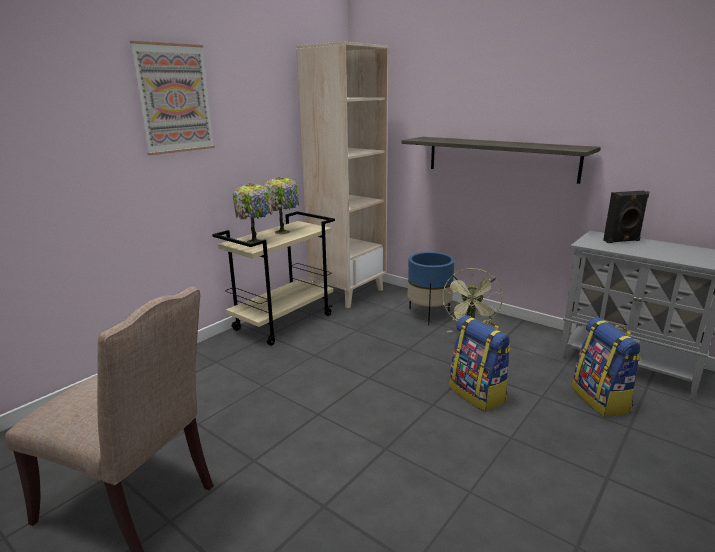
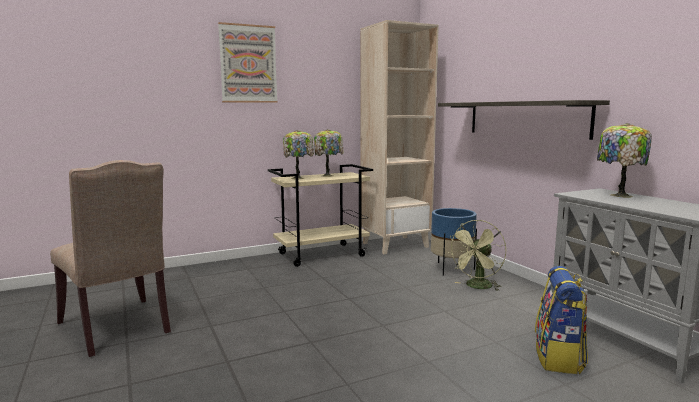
camera: 25 degrees right, 10 degrees down
backpack [449,316,511,412] -> none
black speaker [603,191,649,243] -> table lamp [597,123,652,198]

